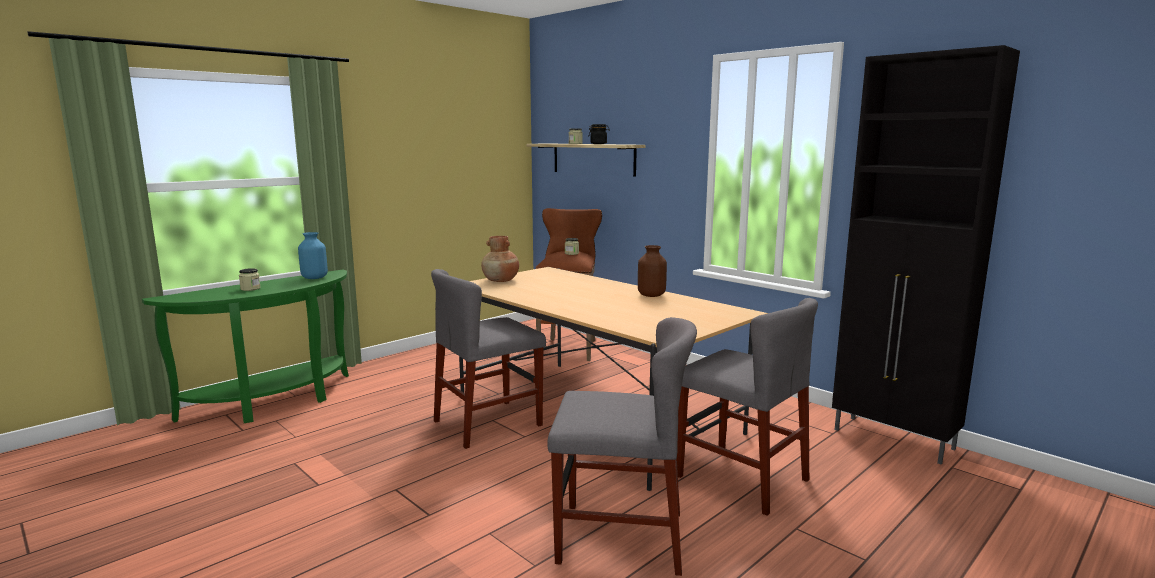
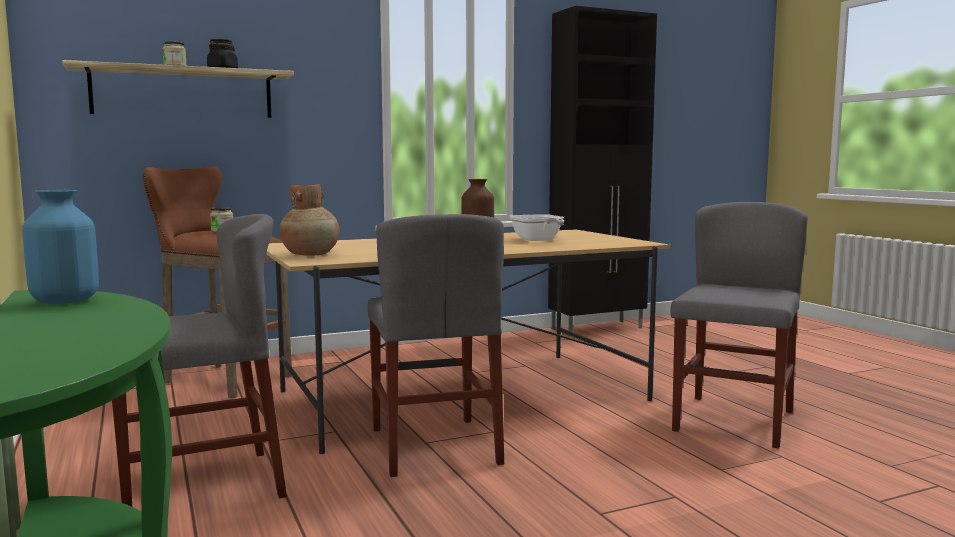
camera: 70 degrees left, 5 degrees down
jar [239,268,261,291] -> none
grey chair [677,298,818,516] -> grey chair moved to [112,214,287,507]
none -> frying pan [510,214,564,241]

